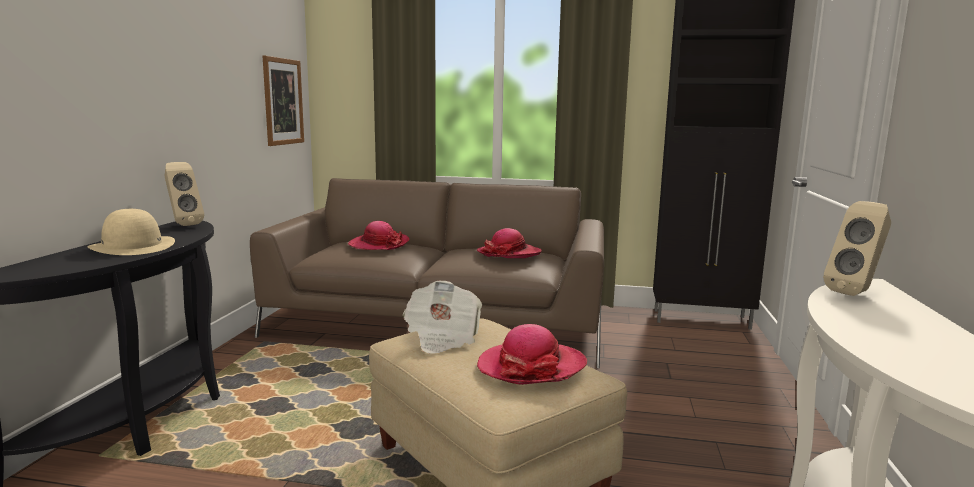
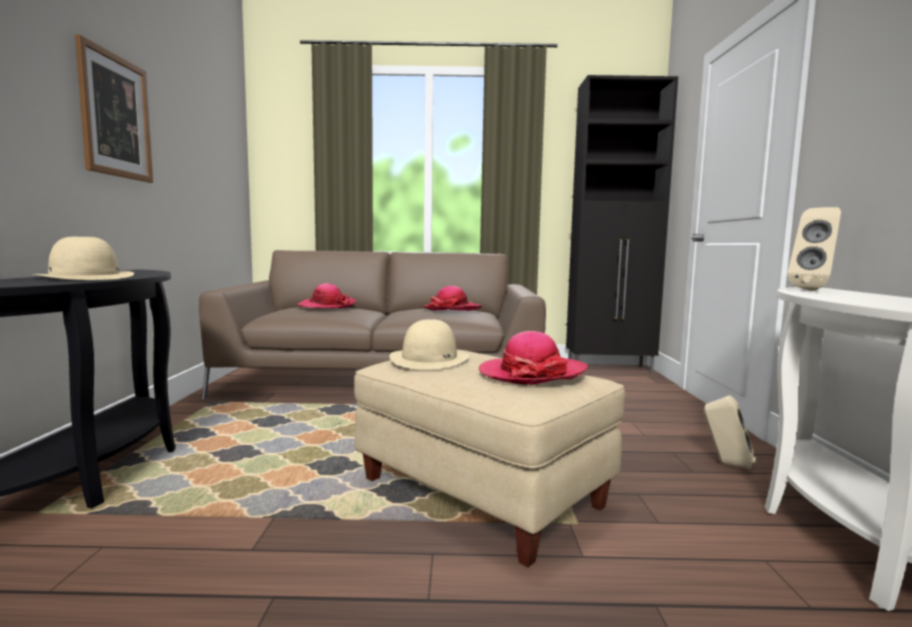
camera: 10 degrees left, 5 degrees down
beige speaker [165,162,204,226] -> beige speaker moved to [704,395,756,469]
picture [263,56,304,146] -> picture moved to [75,34,153,183]
newspaper [403,281,482,354] -> beige hat [389,319,469,369]

